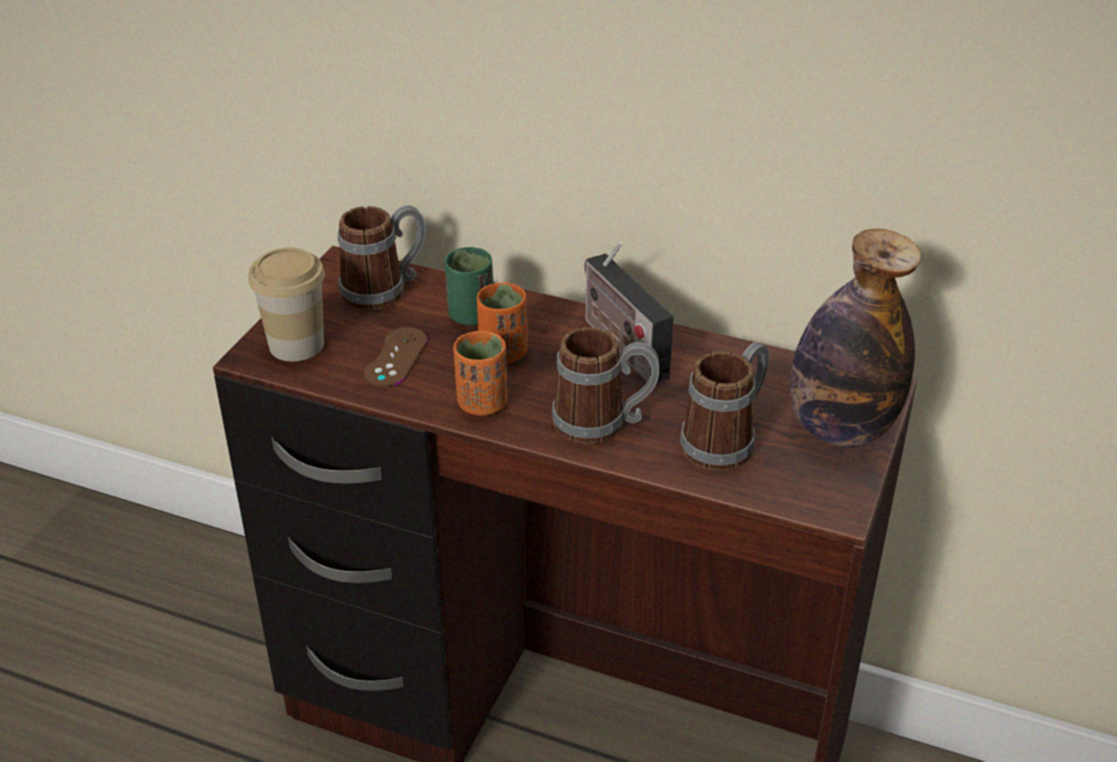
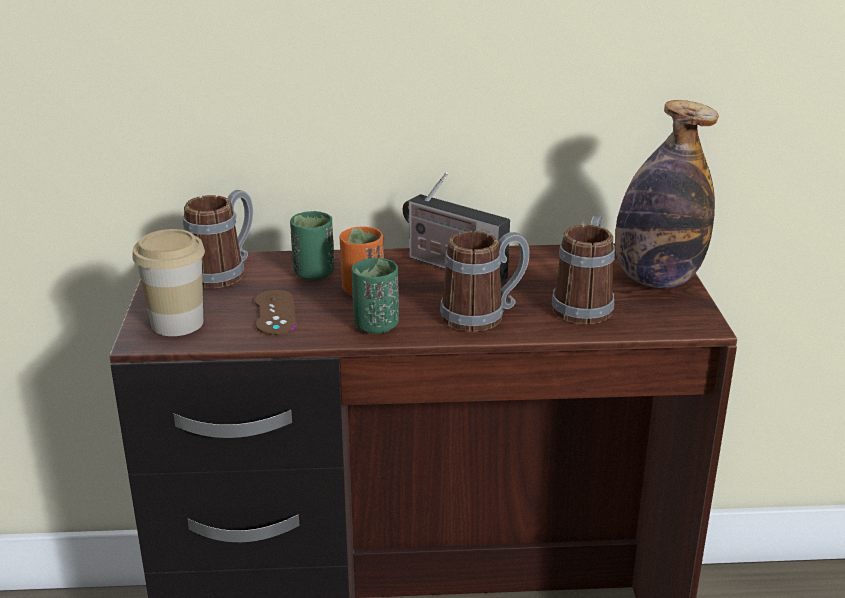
camera: 25 degrees left, 10 degrees down
orange cup [454,331,508,416] -> green cup [352,258,399,334]

